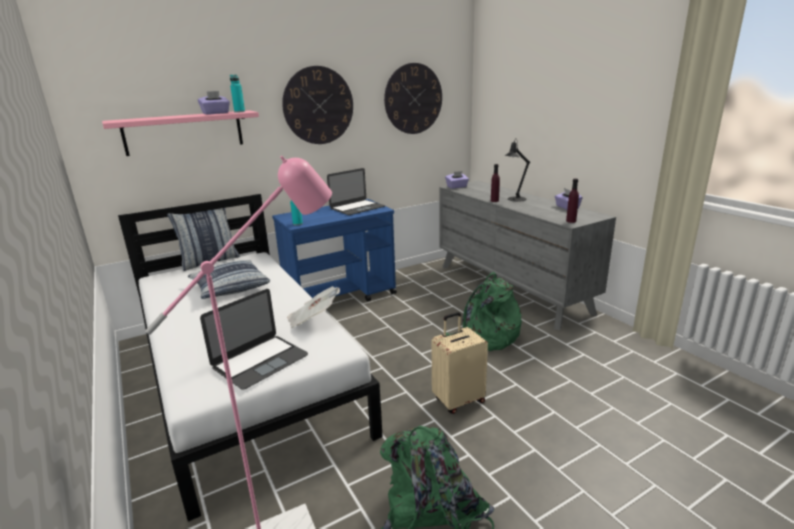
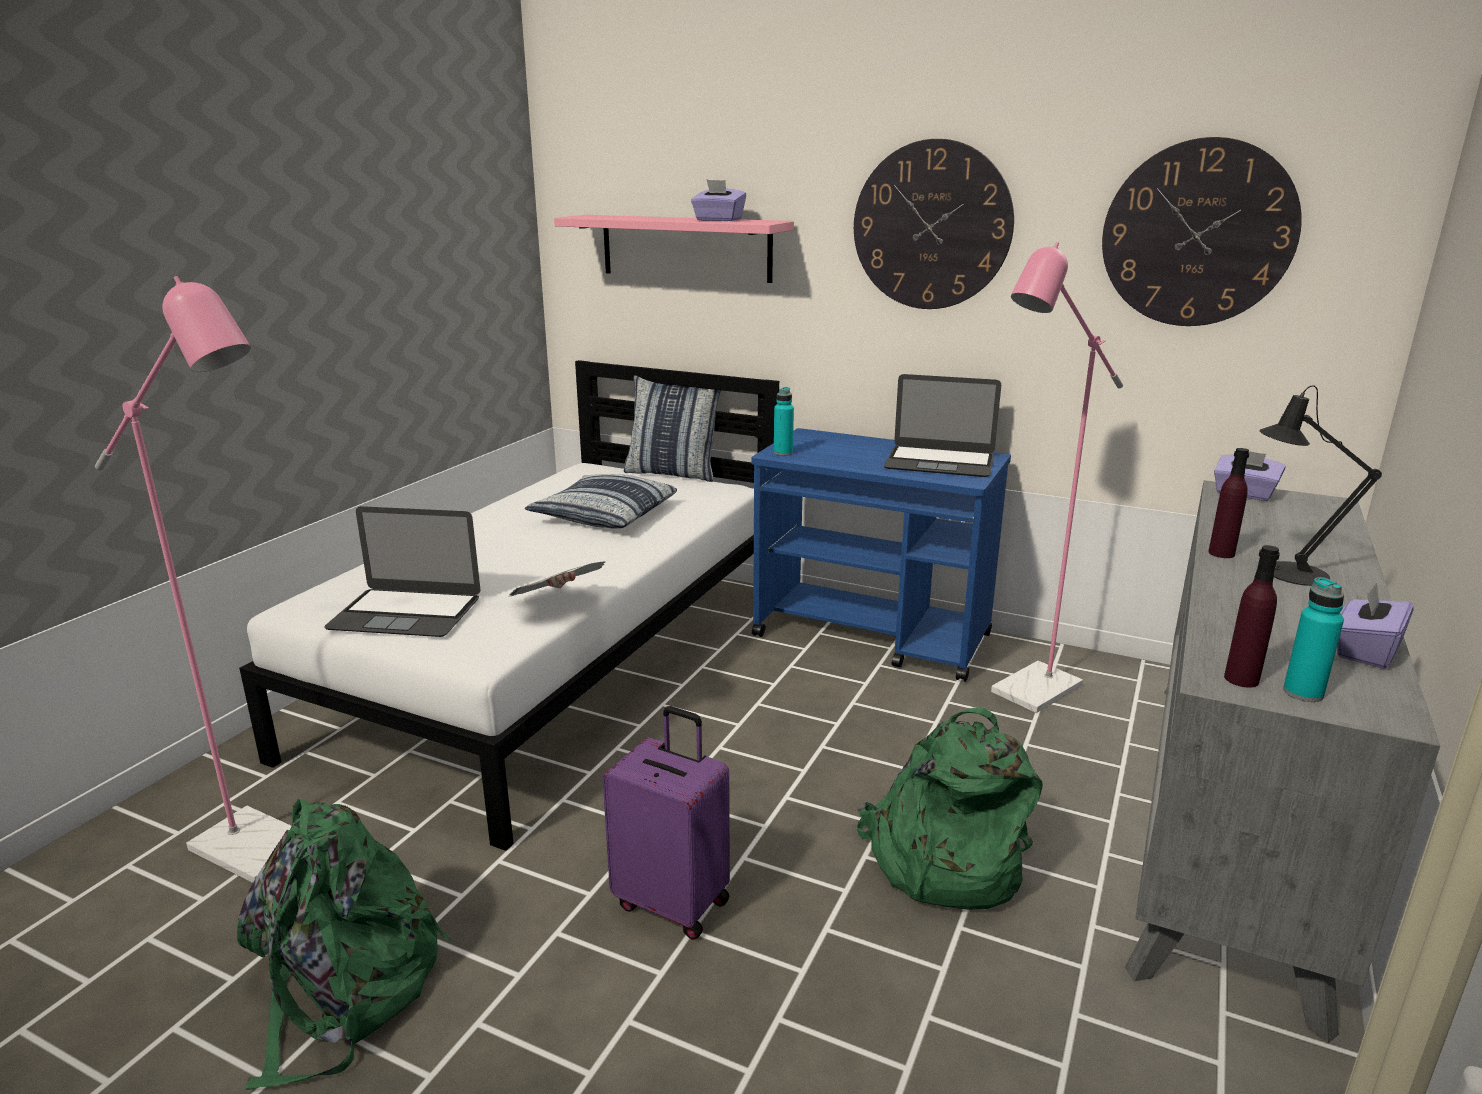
camera: 55 degrees right, 0 degrees up
turquoise bottle [230,75,245,113] -> turquoise bottle moved to [1283,577,1344,702]
beige suitcase [432,312,488,414] -> purple suitcase [603,706,730,940]
none -> pink floor lamp [991,242,1123,713]

